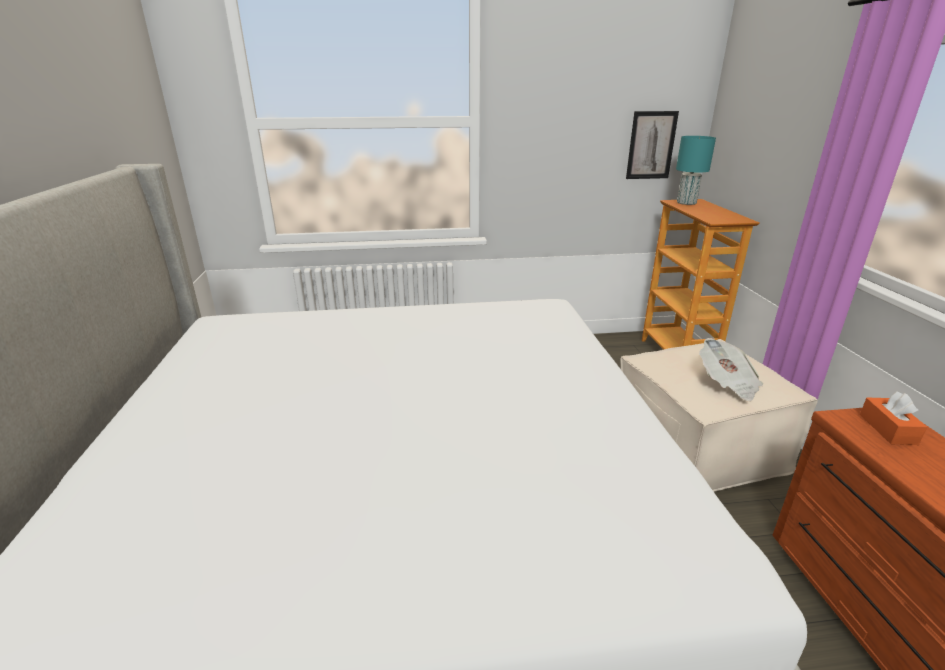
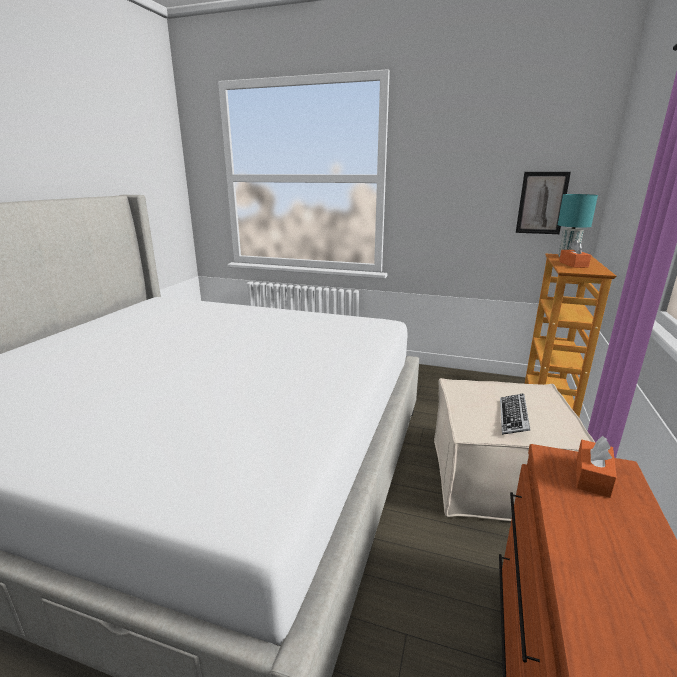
camera: 25 degrees right, 5 degrees down
newspaper [699,338,763,402] -> keyboard [500,393,531,435]
none -> orange tissue box [559,240,591,268]

